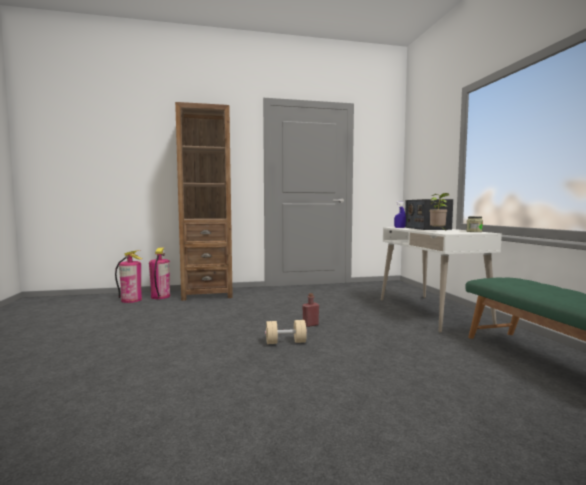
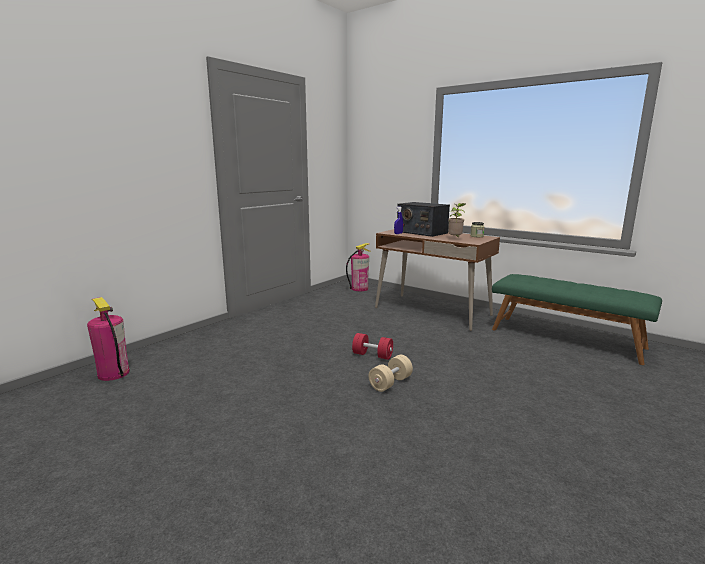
camera: 40 degrees left, 10 degrees up
fire extinguisher [115,250,143,303] -> fire extinguisher moved to [346,243,370,291]
brown bookcase [175,102,233,301] -> none
red bottle [302,293,319,327] -> red dumbbell [352,333,393,360]
white desk [381,227,502,333] -> brown desk [375,229,500,331]

